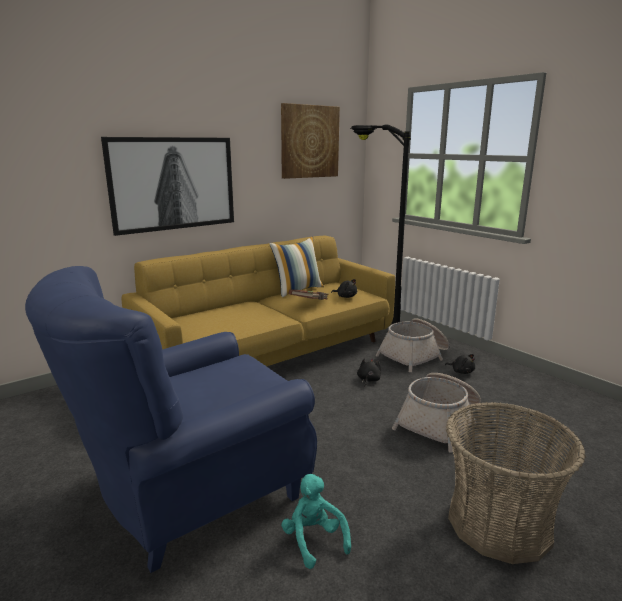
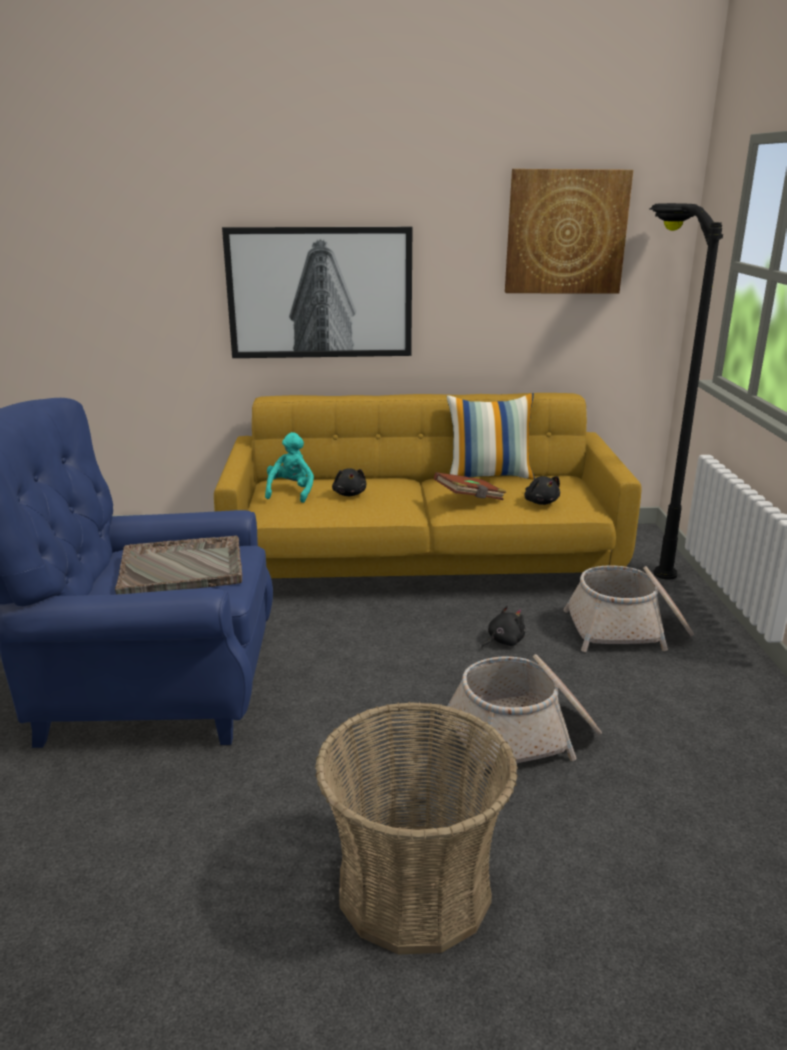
camera: 35 degrees right, 5 degrees up
turquoise plush toy [281,474,351,569] -> turquoise plush toy moved to [265,432,314,503]
black plush toy [445,354,475,374] -> black plush toy moved to [332,468,366,496]
none -> grey tray [115,535,242,594]

